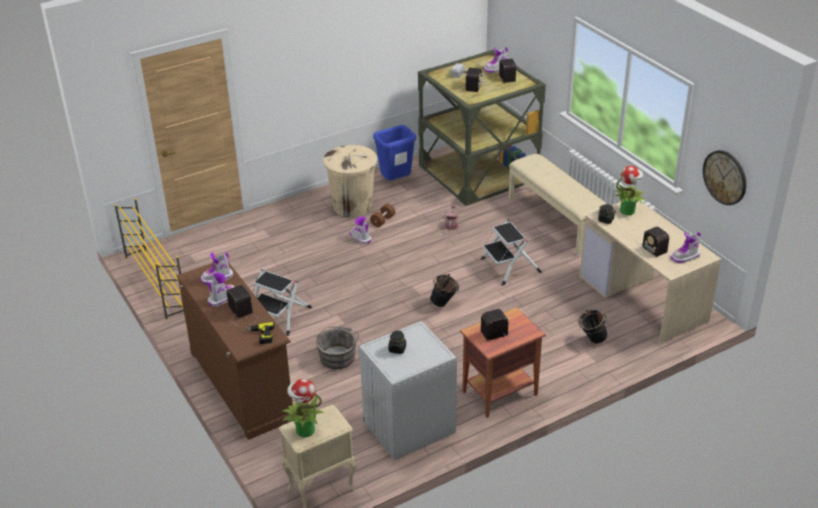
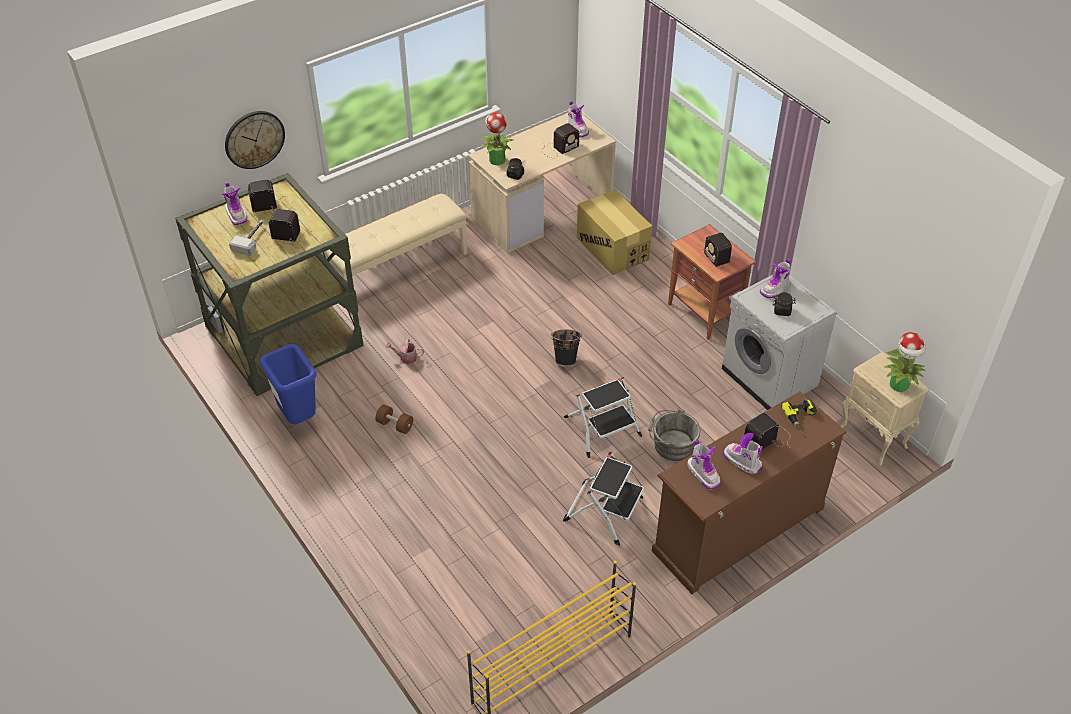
camera: 95 degrees left, 10 degrees up
beige trash can [323,145,377,218] -> none
boot [350,217,372,244] -> boot moved to [760,259,791,299]
step ladder [481,219,542,286] -> step ladder moved to [564,377,642,458]
black bucket [578,309,608,344] -> cardboard box [577,190,652,275]
wall clock [703,150,746,205] -> wall clock moved to [225,111,285,169]

